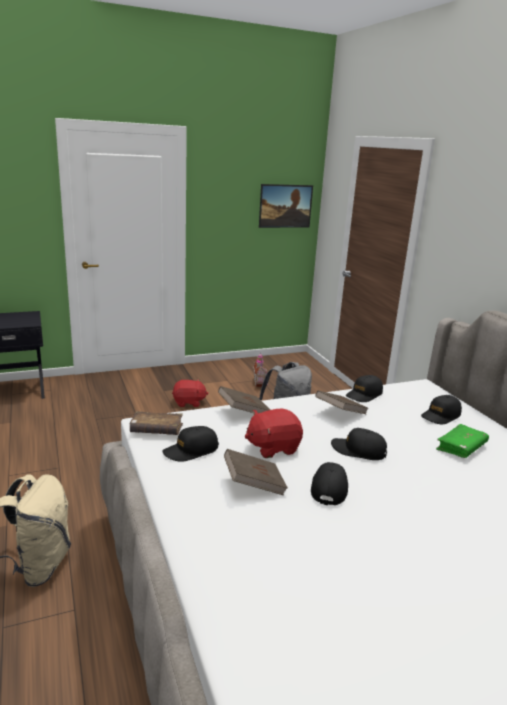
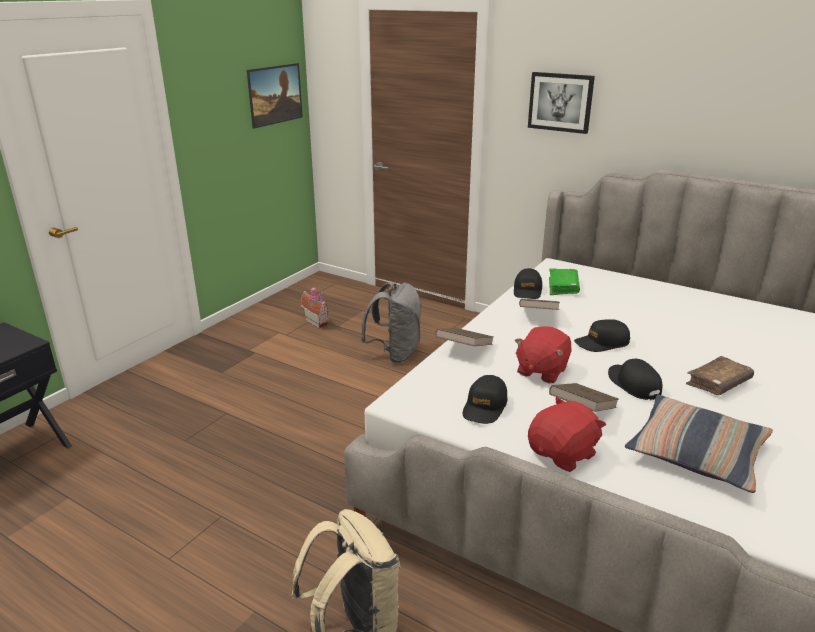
camera: 35 degrees left, 5 degrees up
brown book [129,411,183,435] -> brown book moved to [686,356,754,395]
red plush toy [172,379,208,407] -> red plush toy moved to [528,397,606,472]
black cap [421,395,462,424] -> none
green book [436,424,489,458] -> green book moved to [549,269,580,295]
none -> picture [528,72,595,134]
none -> pillow [625,394,773,493]

